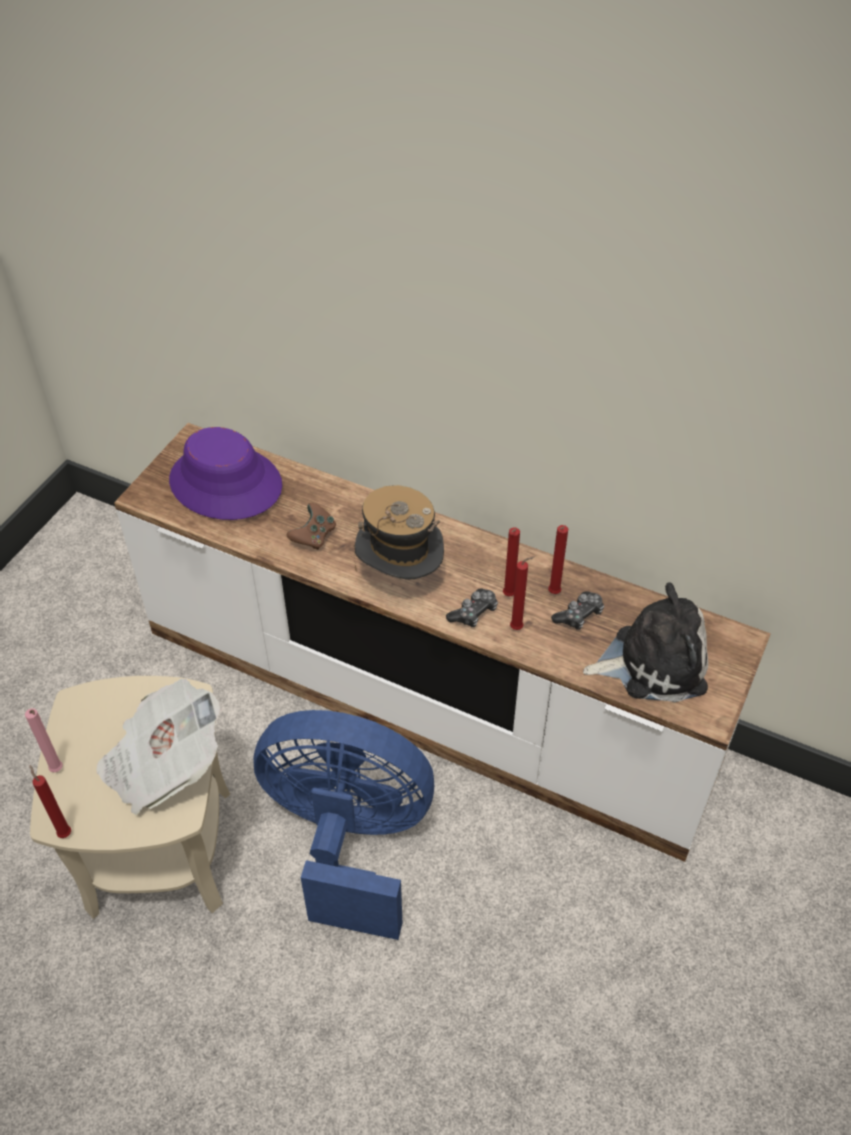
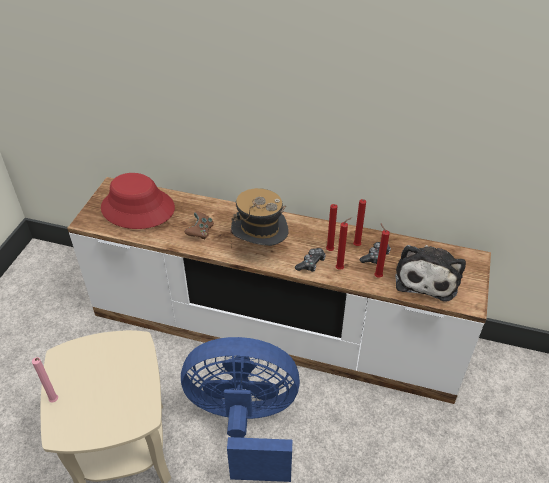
camera: 10 degrees left, 5 degrees down
red candle [30,765,71,838] -> red candle moved to [374,223,390,278]
newspaper [96,679,221,815] -> none
purple hat [169,427,282,520] -> red hat [101,173,175,229]
plush toy [583,583,708,702] -> plush toy turned 120 degrees clockwise [395,245,466,302]

